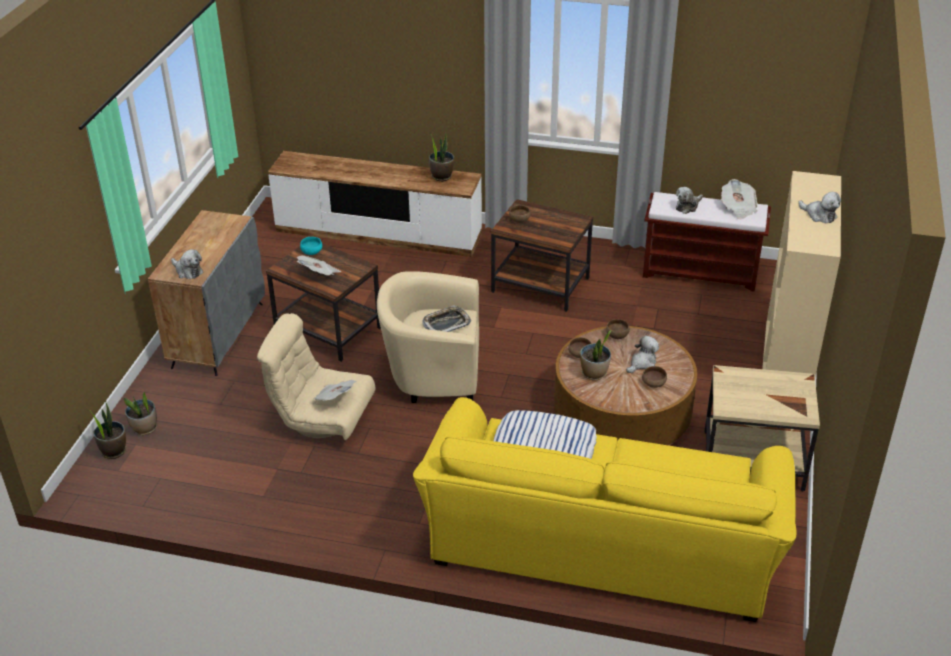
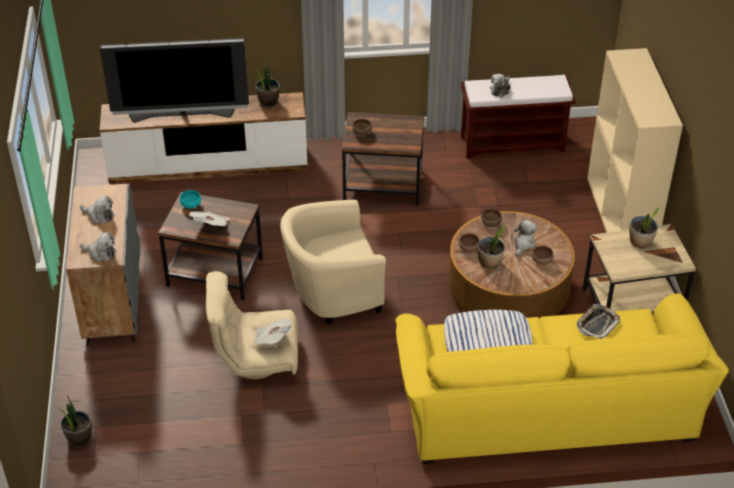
camera: 20 degrees left, 5 degrees up
potted plant [124,392,157,435] -> potted plant moved to [629,207,661,249]
tray [422,305,471,332] -> tray moved to [577,304,620,339]
newspaper [721,179,758,219] -> none
plush toy [798,192,841,223] -> plush toy moved to [80,196,114,224]
none -> television [100,38,249,123]

